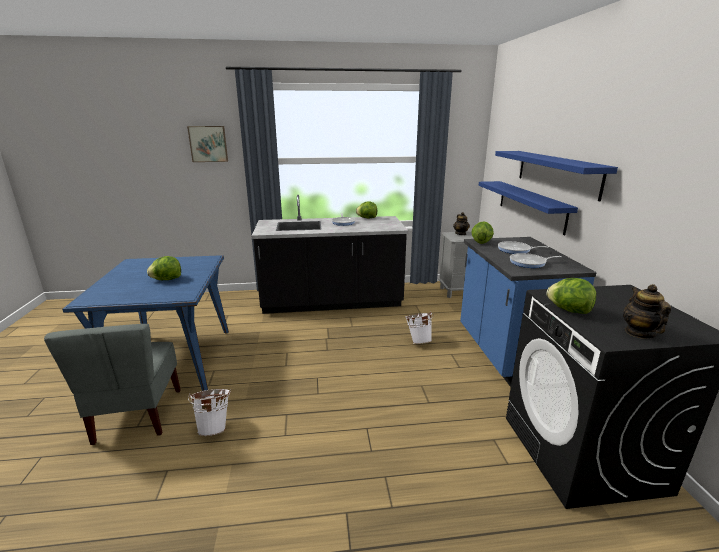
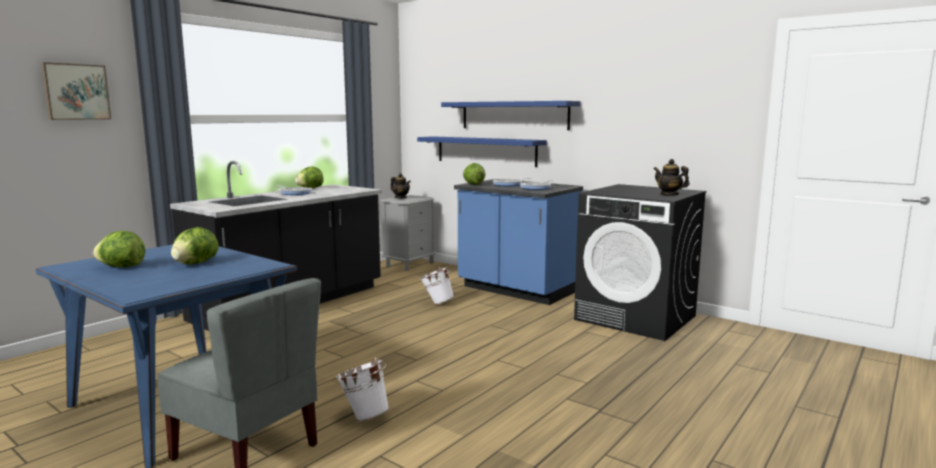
camera: 45 degrees left, 10 degrees down
lettuce [546,278,596,314] -> lettuce moved to [93,231,145,267]

